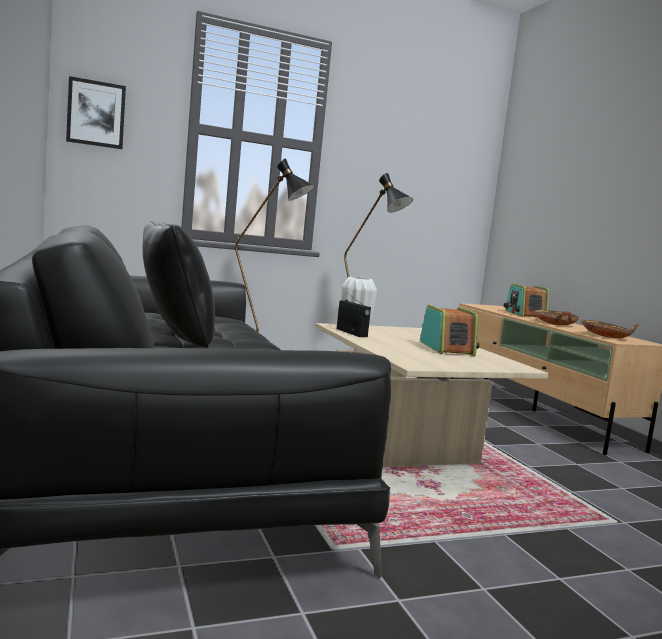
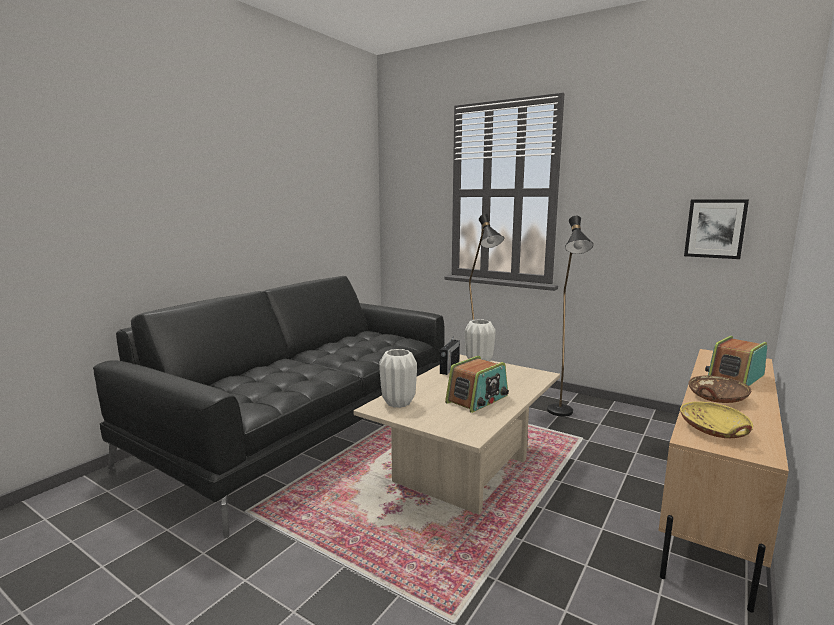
camera: 55 degrees right, 5 degrees up
picture [66,76,126,149] -> picture moved to [684,199,749,259]
black pillow [142,221,215,348] -> none
brown bowl [581,320,638,338] -> yellow bowl [680,402,753,438]
none -> white vase [379,349,417,408]

